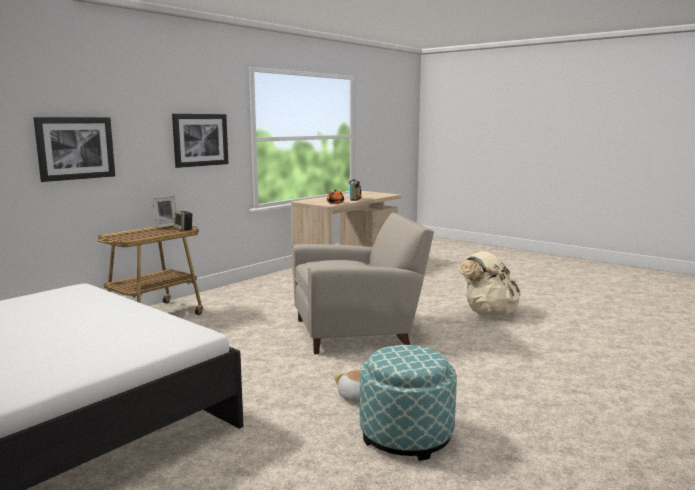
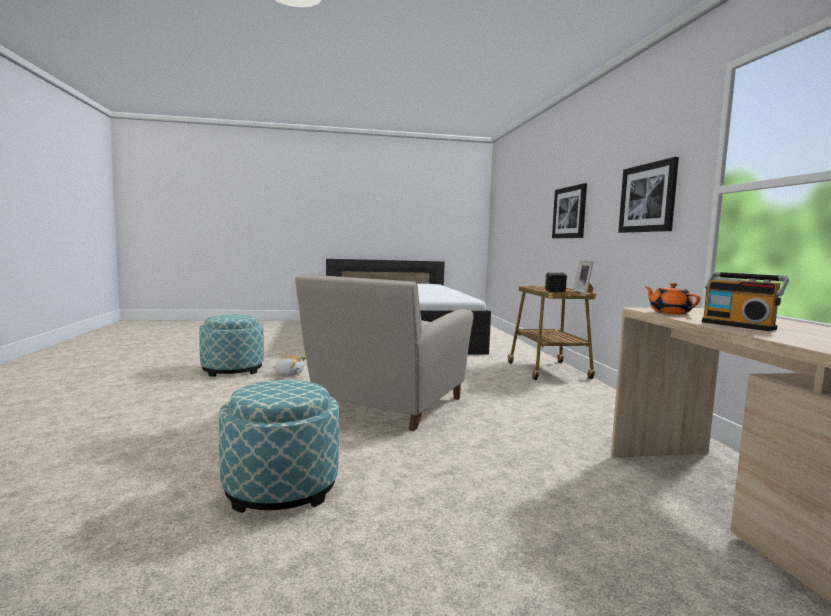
camera: 130 degrees right, 5 degrees down
beige backpack [458,251,521,316] -> ottoman [219,380,339,513]

